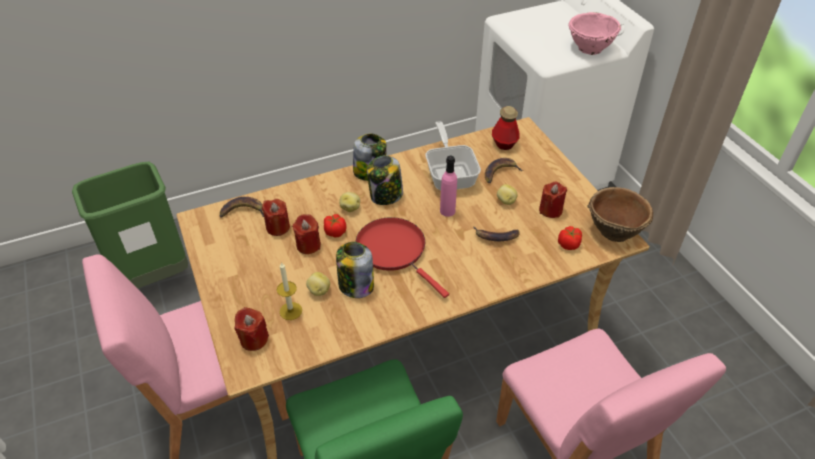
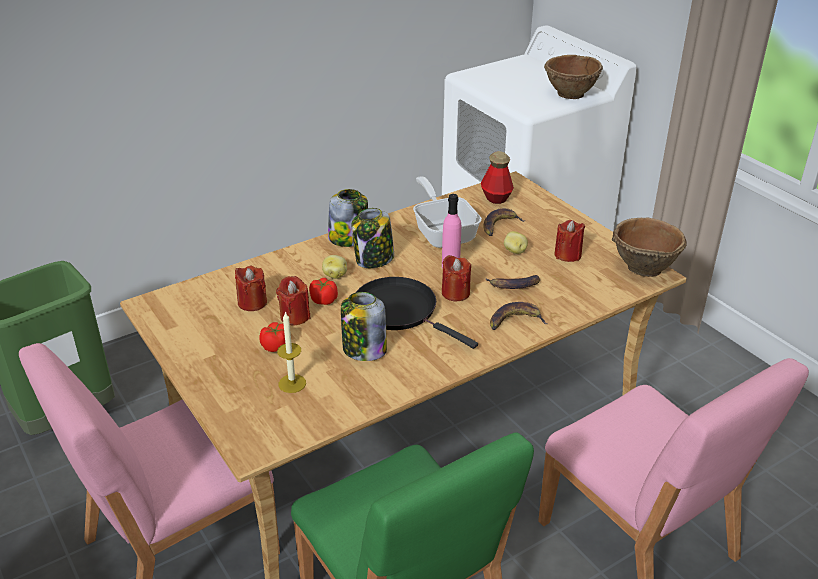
camera: 10 degrees left, 10 degrees down
banana [220,197,264,218] -> banana moved to [490,302,547,330]
red candle [235,307,269,351] -> red candle moved to [442,255,471,301]
potato [306,272,330,296] -> none
red frying pan [355,217,449,298] -> black frying pan [356,277,478,349]
tomato [558,226,582,250] -> tomato moved to [259,322,285,352]
pink bowl [568,12,621,55] -> brown bowl [544,55,603,99]

